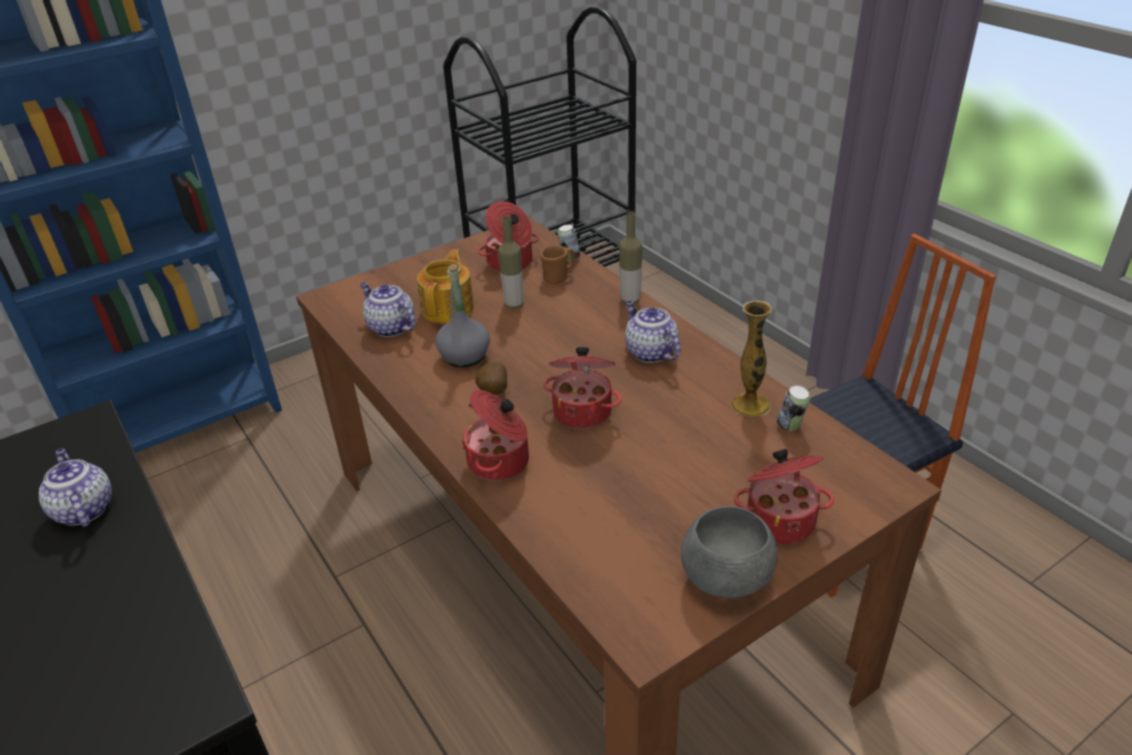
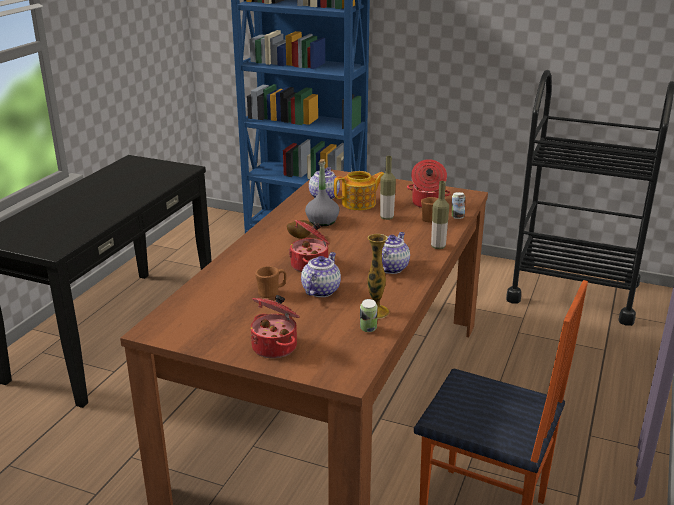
camera: 55 degrees right, 10 degrees down
teapot [39,448,112,527] -> teapot moved to [301,252,341,297]
cooking pot [462,390,529,481] -> none
grey bowl [681,506,778,598] -> none
none -> brown mug [255,266,286,298]

